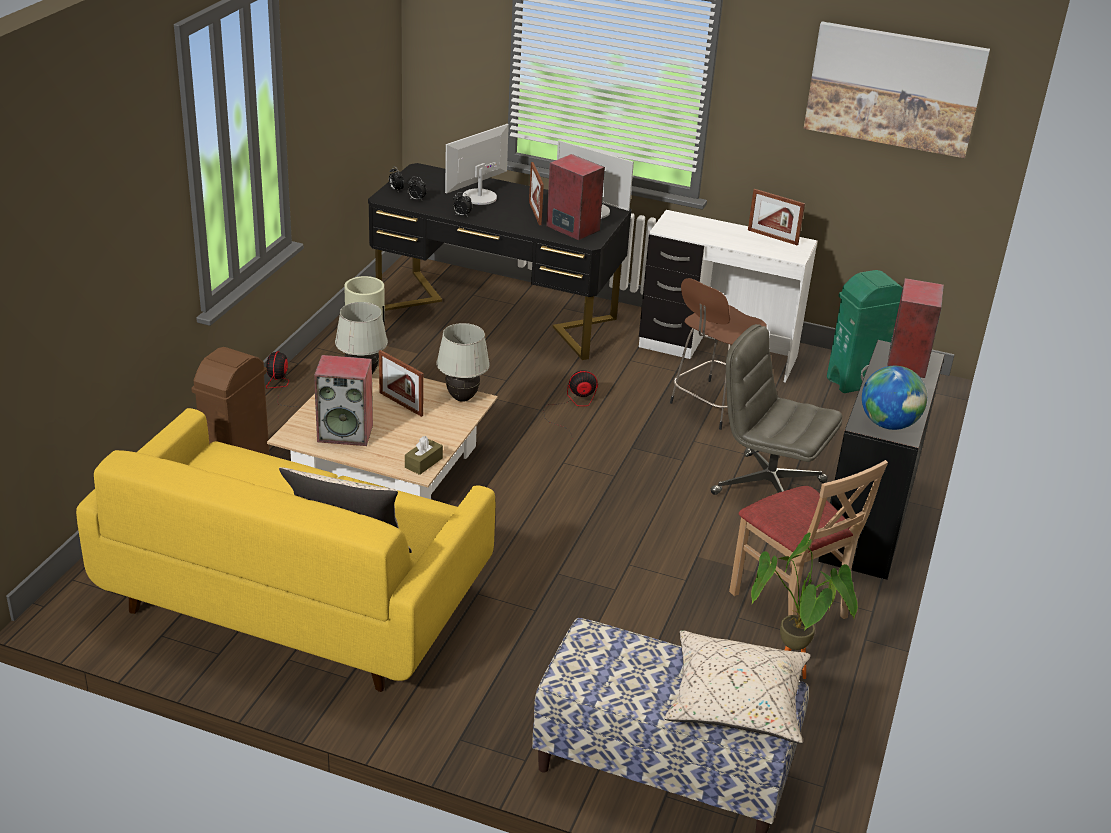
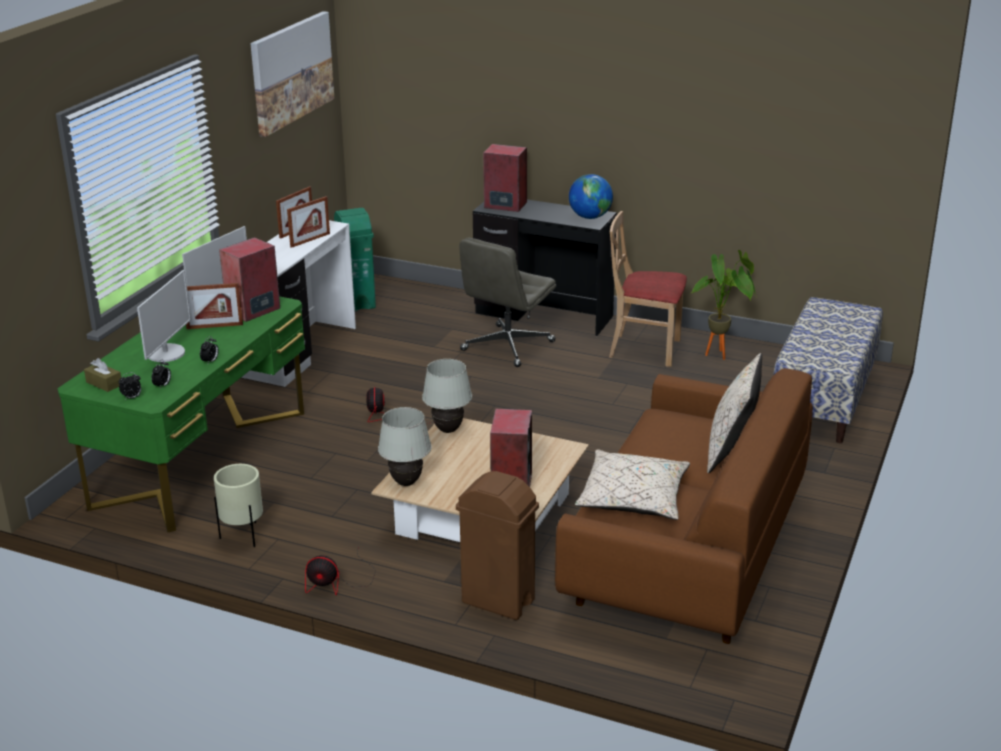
camera: 85 degrees left, 5 degrees down
yellow sofa [76,408,495,692] -> brown sofa [555,368,813,644]
black desk [368,163,632,360] -> green desk [57,296,305,532]
picture frame [379,350,423,417] -> picture frame moved to [287,196,330,248]
brown tissue box [405,436,443,475] -> brown tissue box moved to [84,358,121,392]
monitor [445,124,509,205] -> monitor turned 120 degrees counterclockwise [137,270,191,362]
beige pillow [664,630,810,744] -> beige pillow moved to [575,450,690,520]
brown stool [670,278,767,430] -> none
beige chair [729,460,888,619] -> beige chair turned 135 degrees counterclockwise [609,211,687,367]

